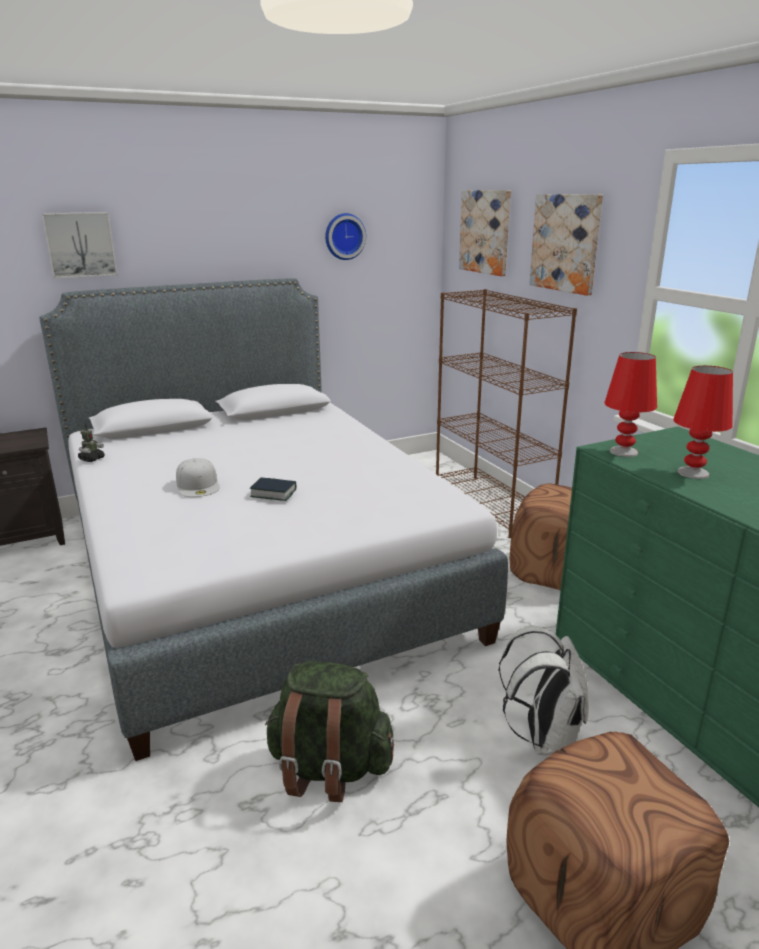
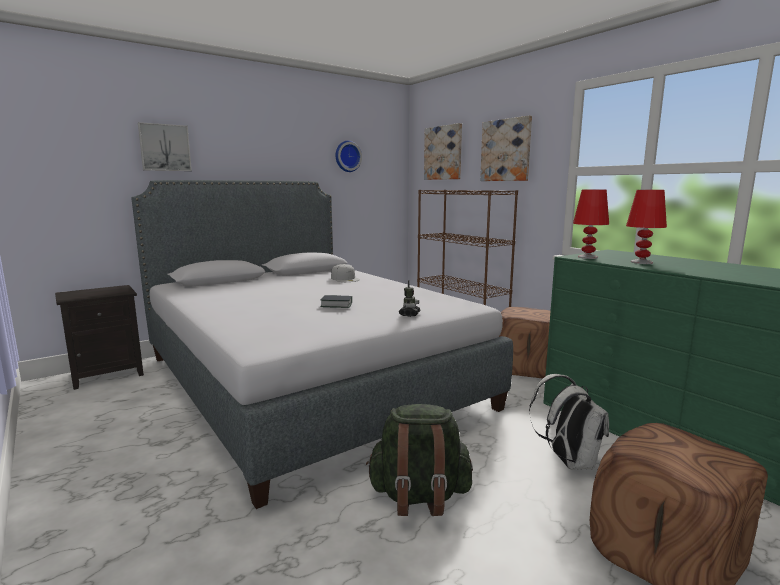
camera: 10 degrees left, 10 degrees down
toy robot [78,423,105,462] -> toy robot moved to [399,280,421,317]
white cap [176,458,220,497] -> white cap moved to [331,264,360,282]

